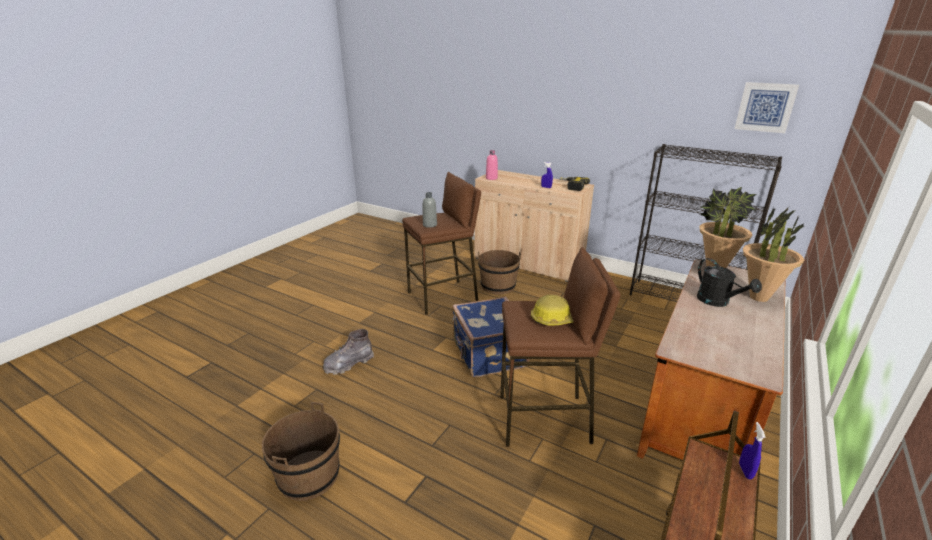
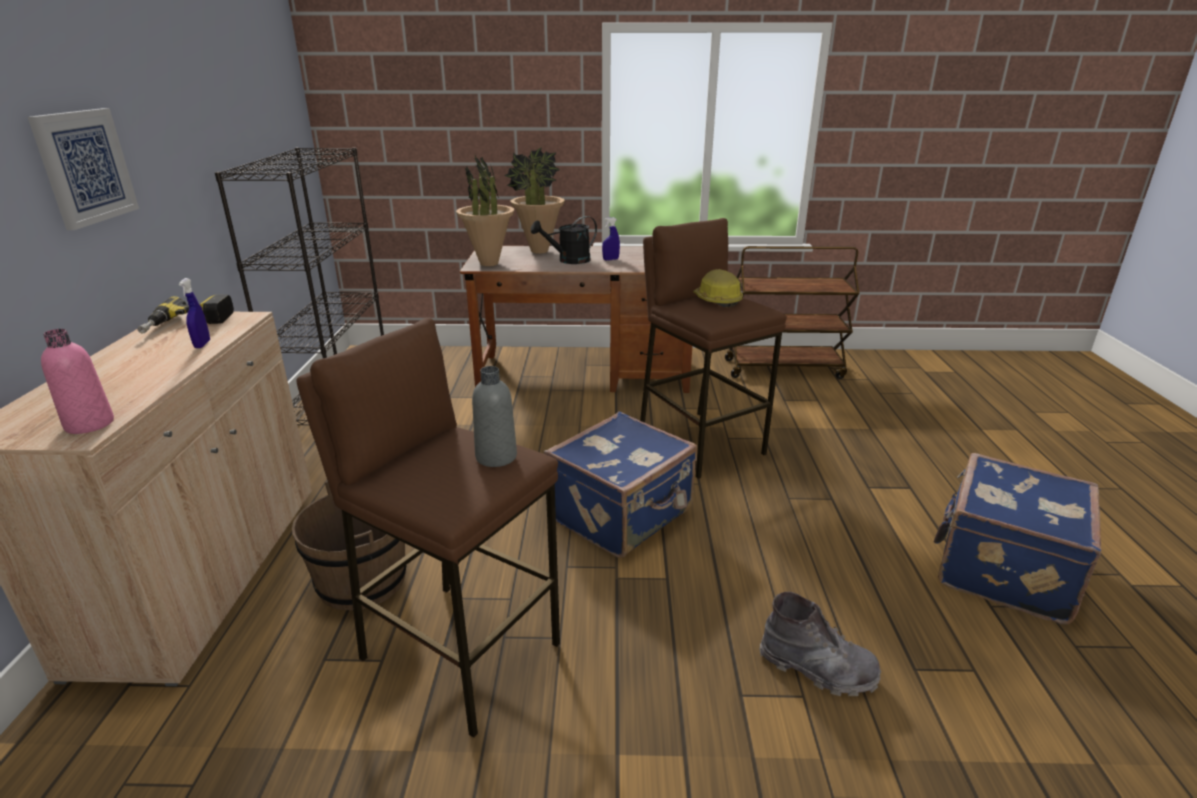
camera: 120 degrees left, 0 degrees up
brown bucket [262,402,340,501] -> blue suitcase [934,453,1101,624]
black watering can [697,258,762,307] -> black watering can turned 150 degrees counterclockwise [531,216,597,264]
picture [735,82,799,133] -> picture moved to [28,108,139,230]
blue spray bottle [739,422,766,480] -> blue spray bottle moved to [602,217,620,260]

